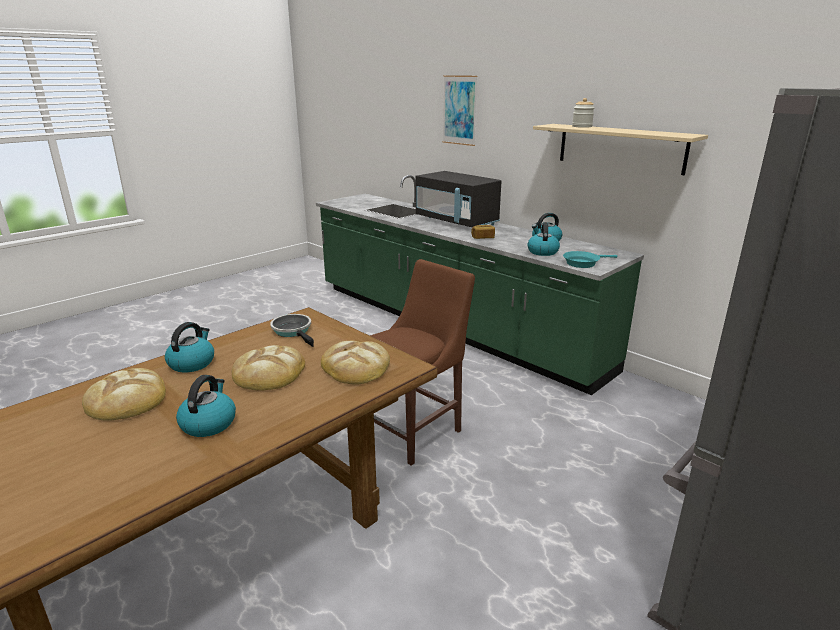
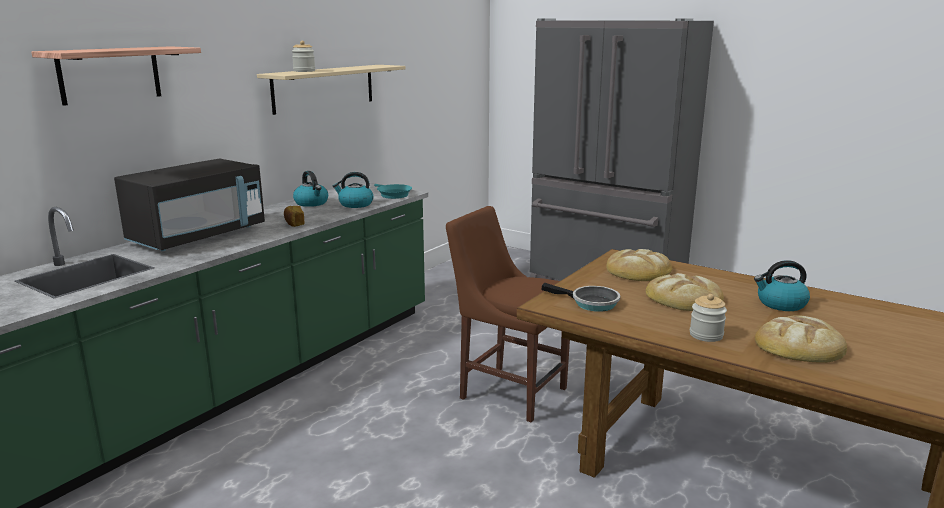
camera: 100 degrees left, 5 degrees down
kettle [165,322,214,372] -> jar [690,294,727,342]
frying pan [270,314,314,347] -> frying pan turned 105 degrees counterclockwise [542,283,620,312]
picture [443,75,478,146] -> shelf [31,46,201,106]

